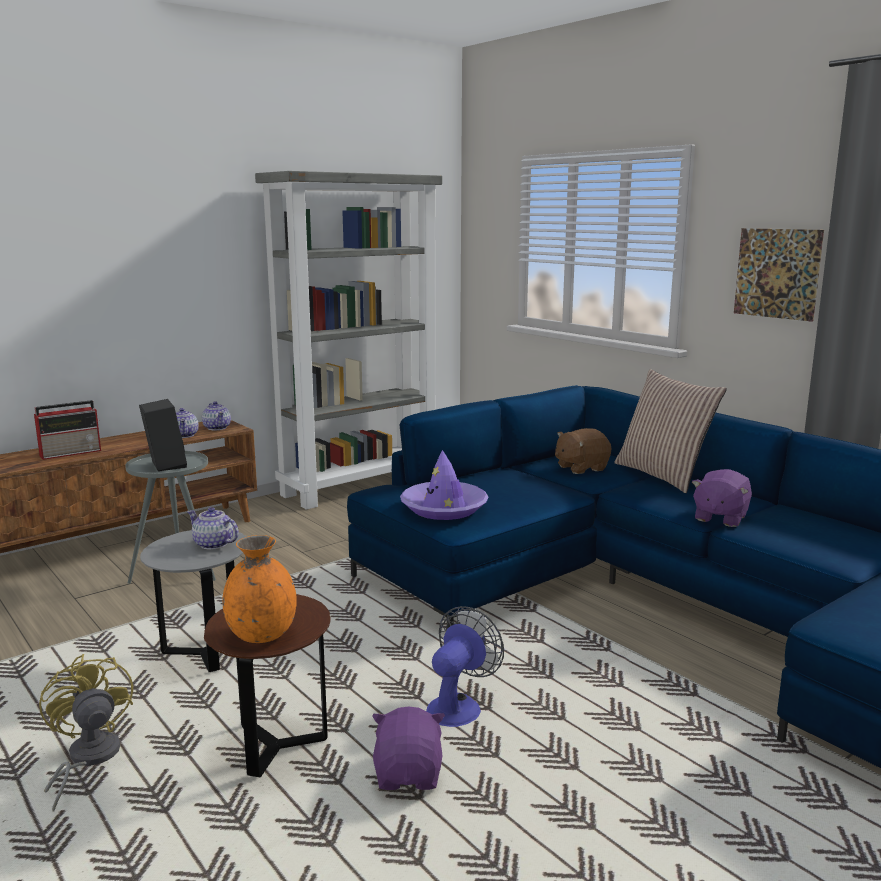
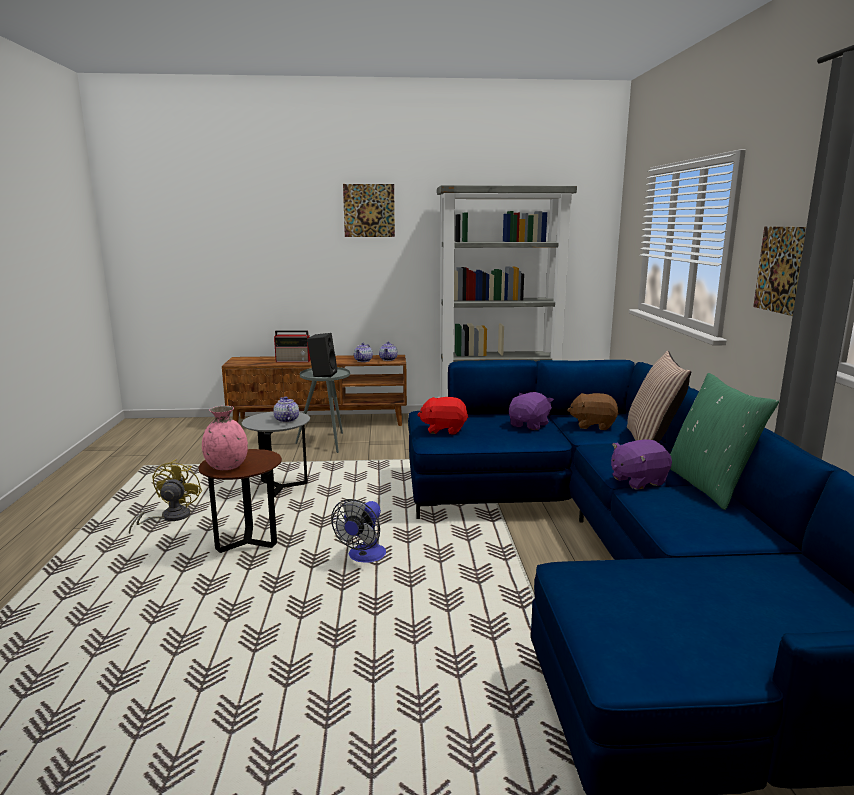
camera: 35 degrees right, 0 degrees up
orange vase [222,535,297,643] -> pink vase [202,406,248,470]
purple plush toy [372,706,445,790] -> purple plush toy moved to [509,392,554,430]
purple hat [400,450,489,520] -> red plush toy [417,397,469,435]
fan [426,606,504,727] -> fan turned 135 degrees clockwise [331,499,386,563]
none -> picture [343,184,395,237]
none -> green pillow [670,373,779,510]

